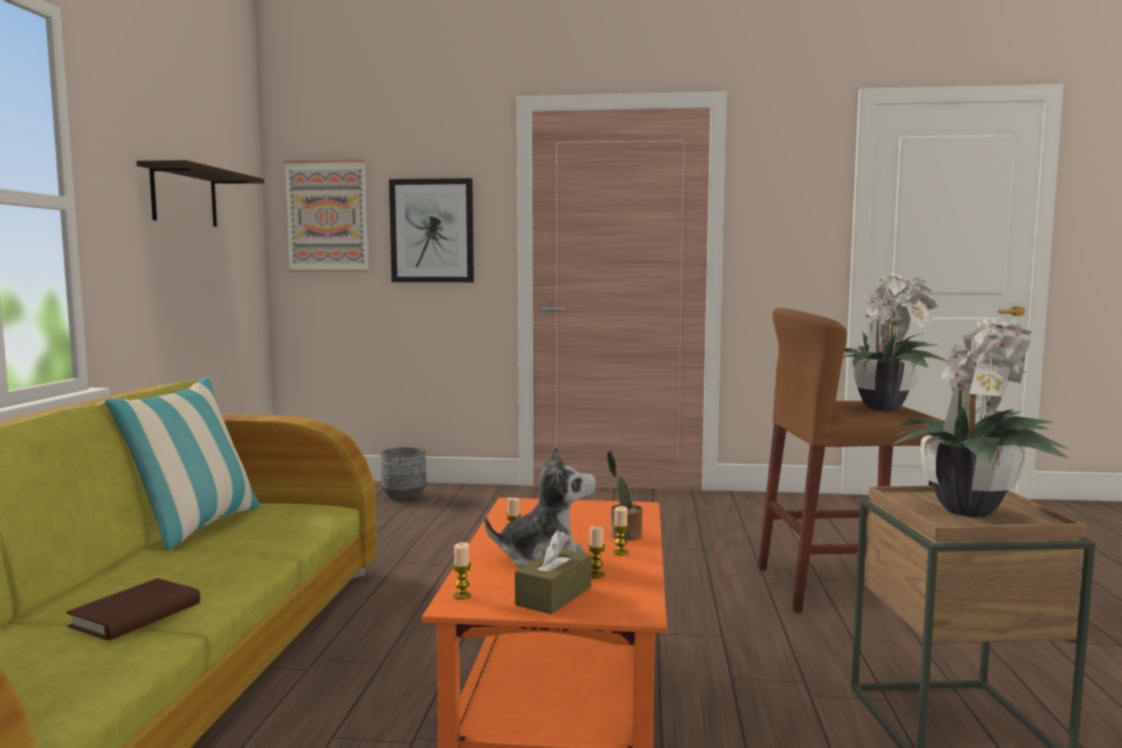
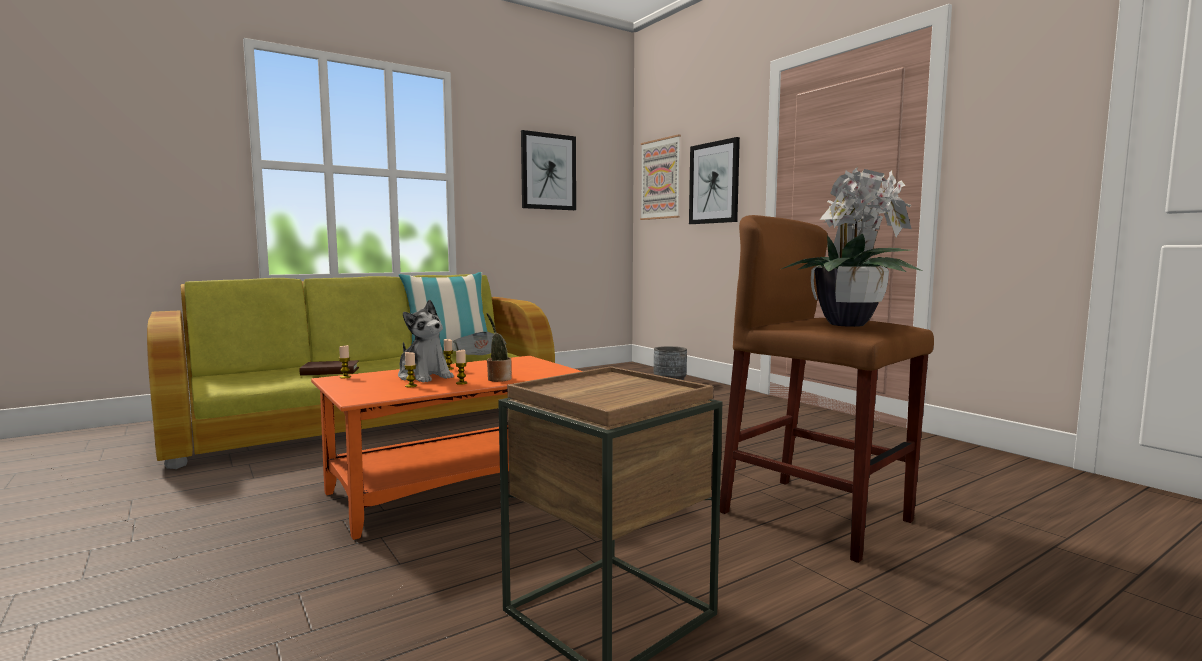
camera: 50 degrees right, 0 degrees up
shelf [136,160,264,227] -> picture [521,130,576,210]
brown tissue box [515,531,591,614] -> none
potted plant [892,316,1068,517] -> none
none -> newspaper [453,332,507,355]

